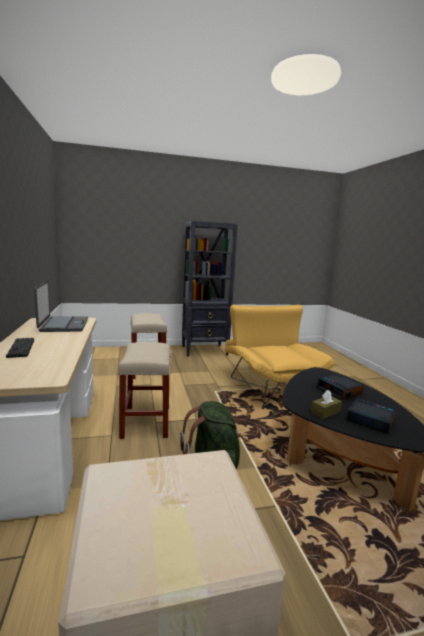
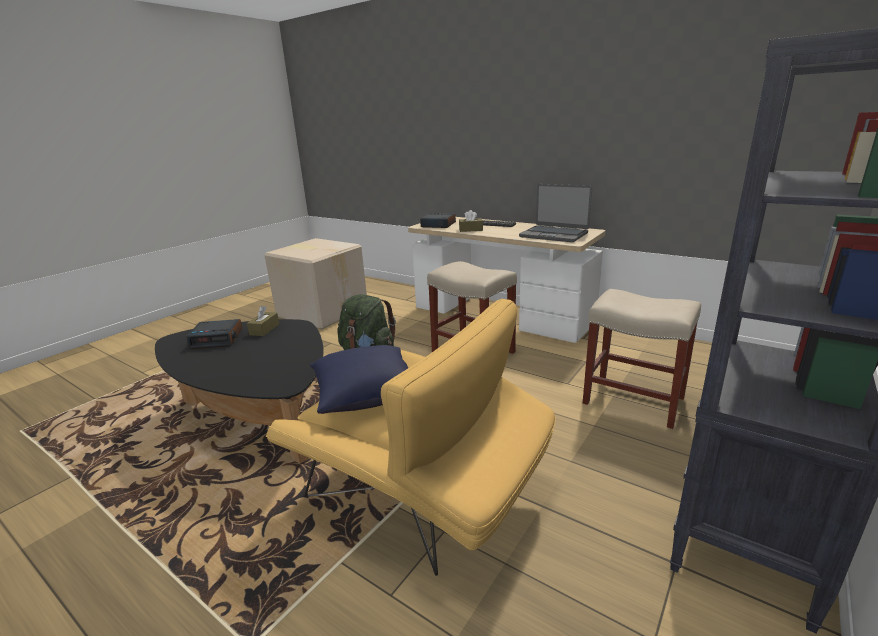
camera: 140 degrees right, 10 degrees up
alarm clock [316,374,364,400] -> alarm clock moved to [420,213,456,228]
none -> blue pillow [310,345,408,414]
none -> brown tissue box [459,210,483,232]

